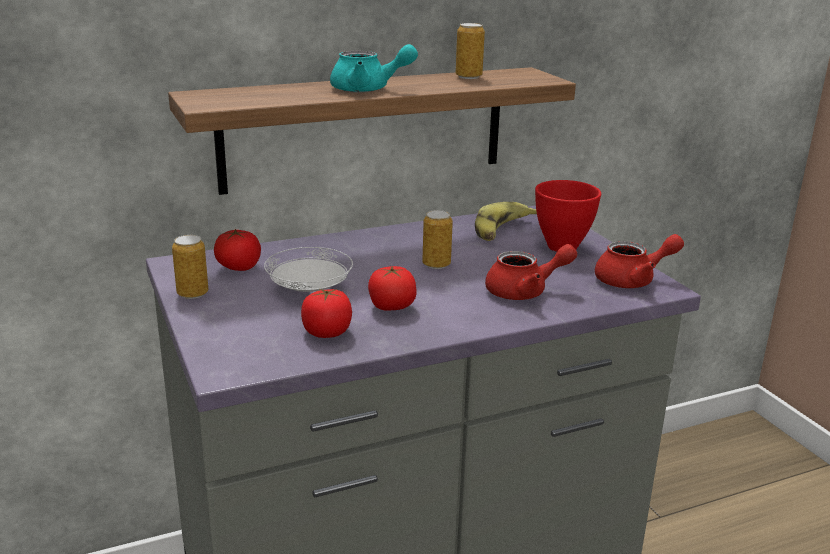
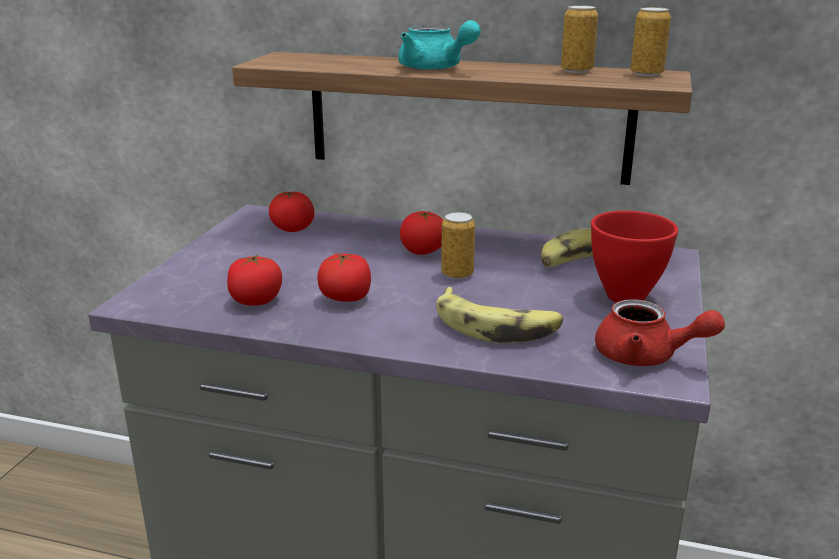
camera: 40 degrees right, 0 degrees up
can [172,235,208,299] -> can moved to [630,7,671,76]
white plate [264,247,353,292] -> none
red teapot [485,244,577,300] -> banana [436,287,563,343]
none -> tomato [400,211,443,255]

